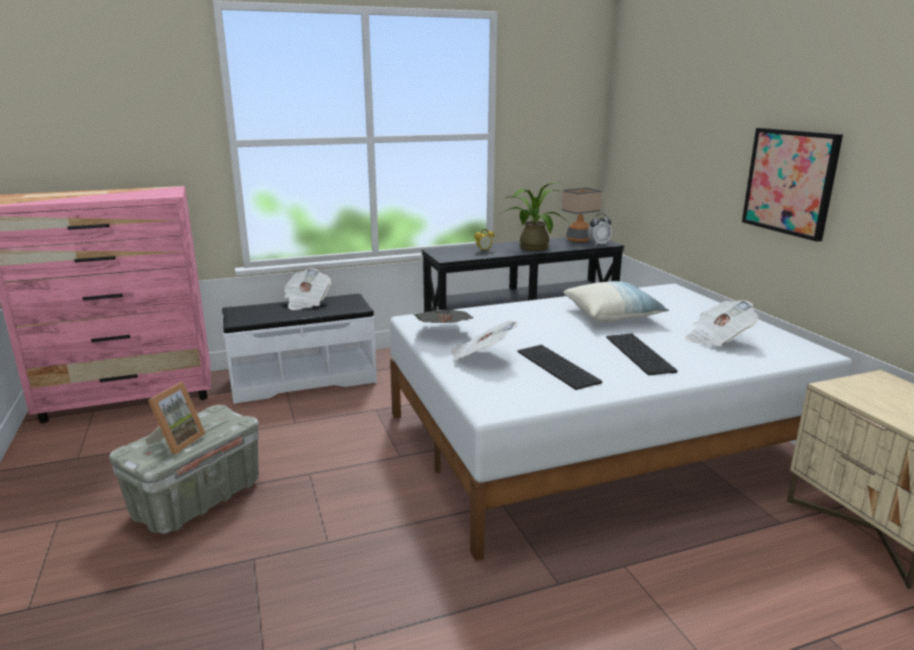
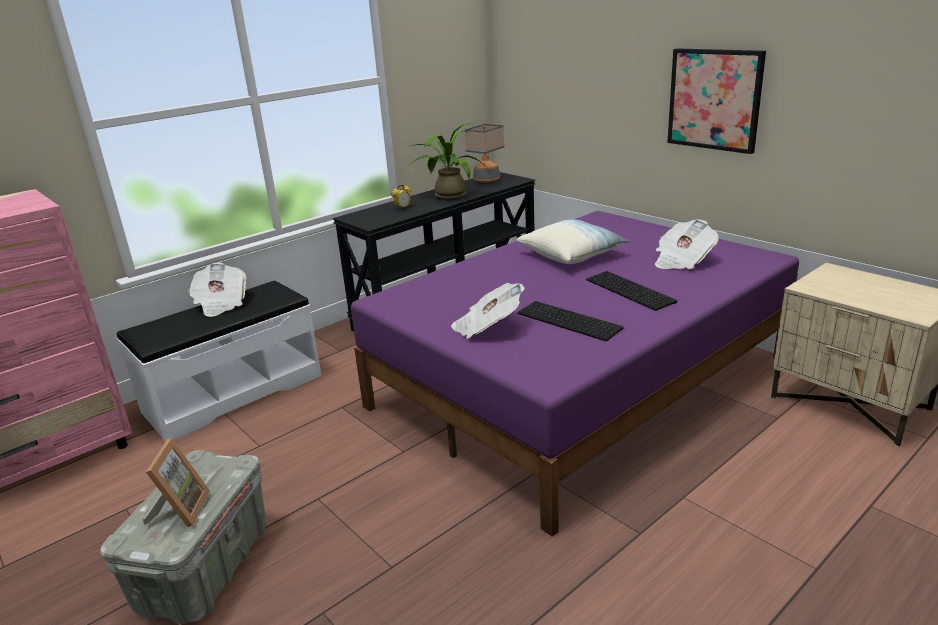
camera: 20 degrees left, 5 degrees up
white bed [390,284,853,561] -> purple bed [351,211,799,537]
newspaper [413,310,474,323] -> none
alarm clock [588,213,612,246] -> none

